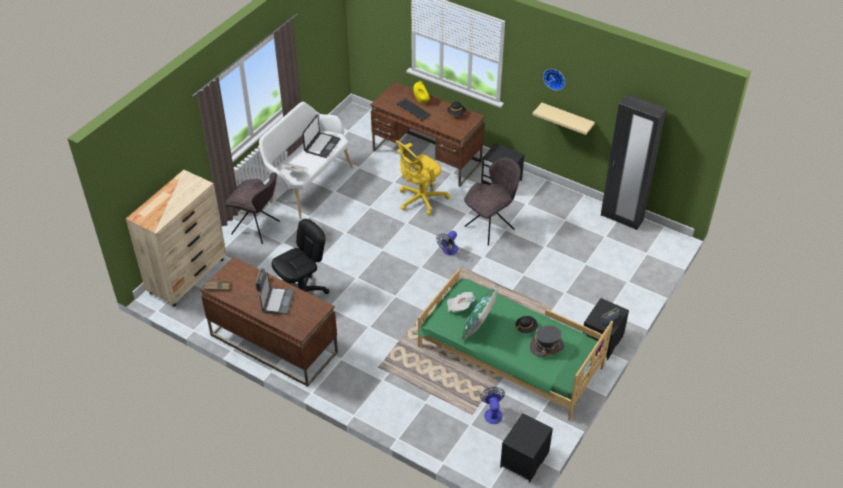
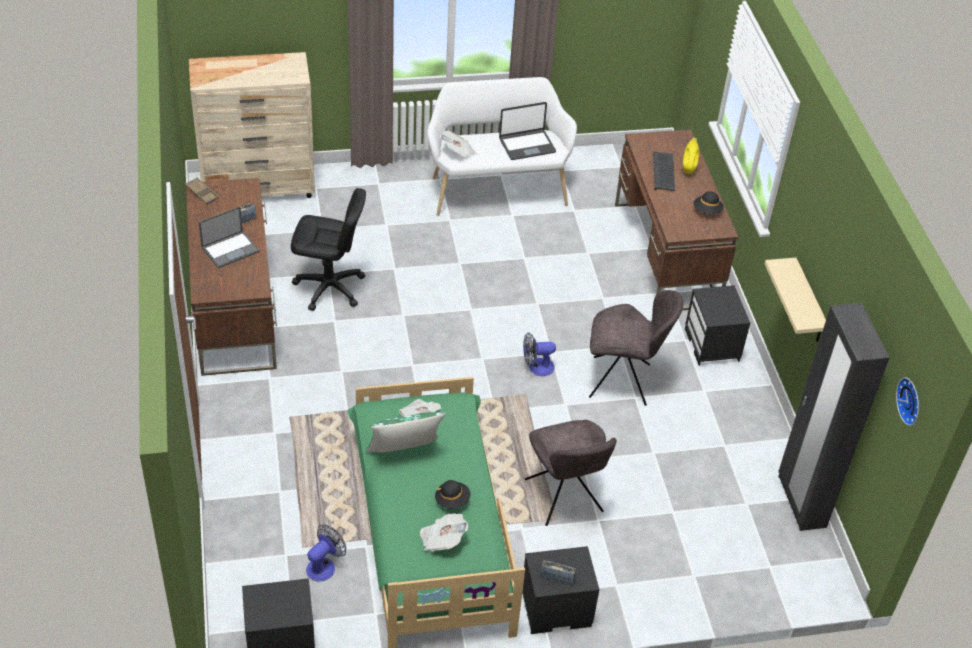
camera: 45 degrees right, 0 degrees up
grey chair [225,172,280,244] -> grey chair moved to [525,420,617,526]
yellow office chair [396,140,450,215] -> none
grey hat [530,325,564,357] -> newspaper [420,514,468,551]
wall clock [543,69,565,91] -> wall clock moved to [896,377,919,426]

